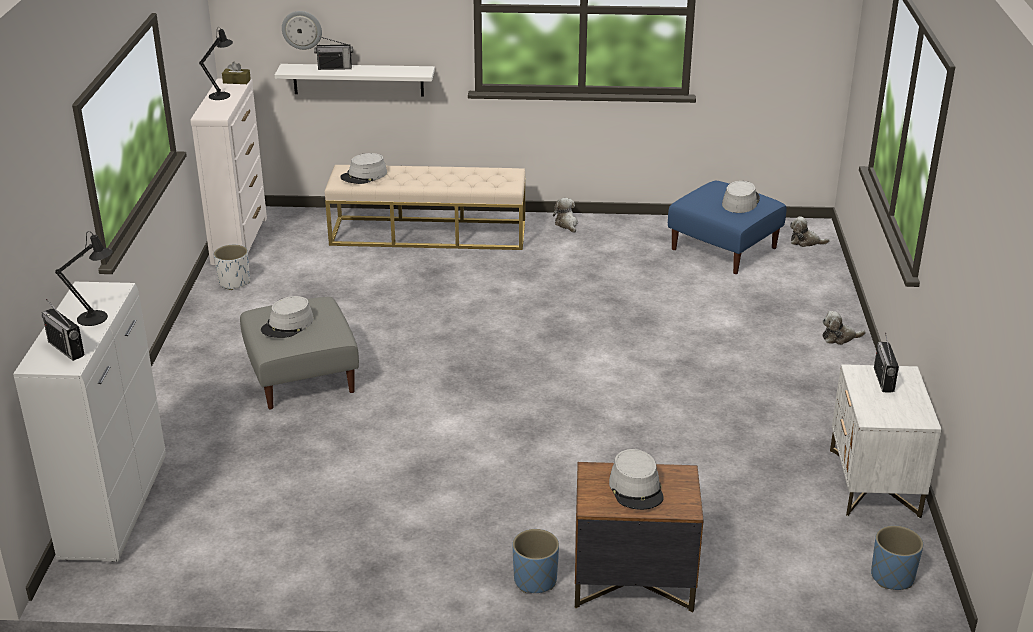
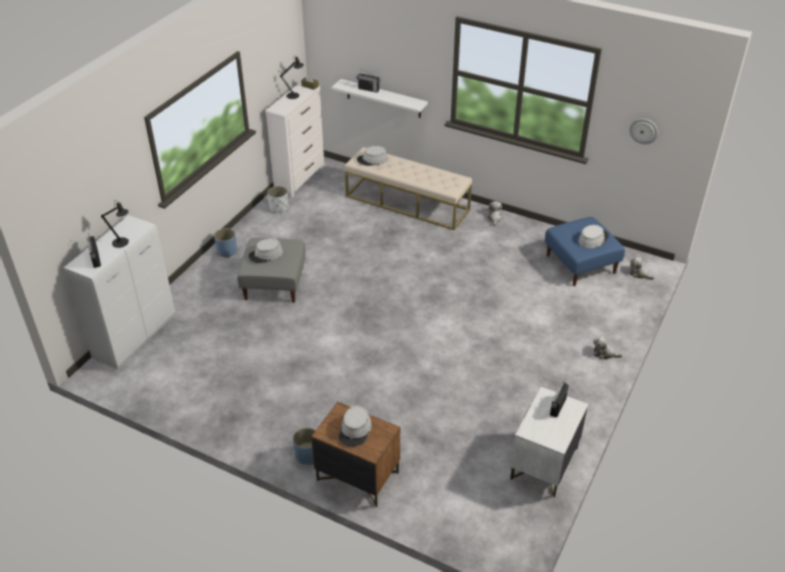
camera: 25 degrees right, 10 degrees up
wall clock [282,11,322,50] -> wall clock moved to [629,119,658,144]
blue planter [871,526,923,590] -> blue planter moved to [214,228,237,258]

